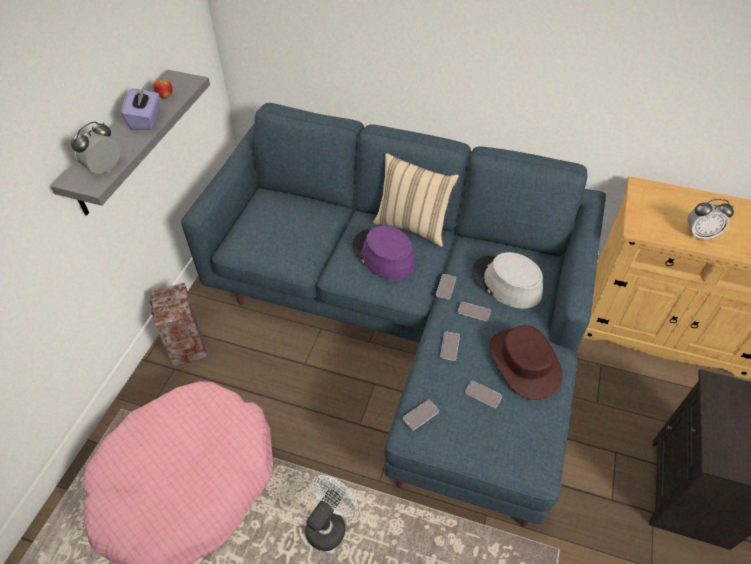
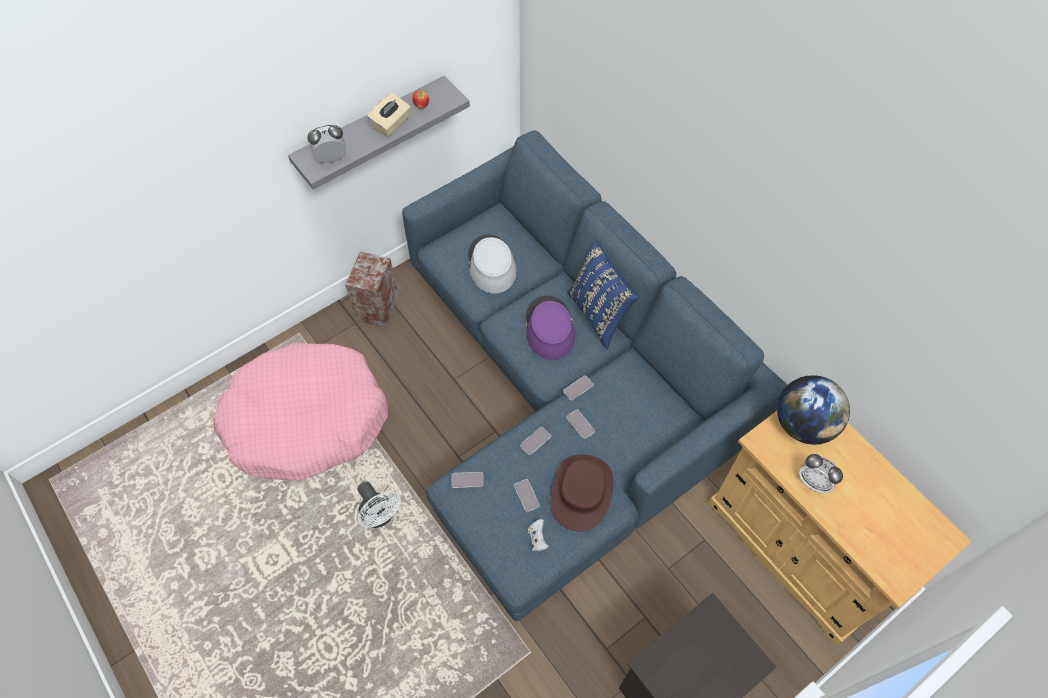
camera: 35 degrees right, 10 degrees up
purple tissue box [121,87,160,130] -> beige tissue box [367,93,410,137]
white fan [305,475,358,551] -> white fan turned 75 degrees clockwise [357,482,401,528]
beige pillow [373,153,459,247] -> blue pillow [567,240,639,350]
grey hat [472,252,543,309] -> grey hat moved to [468,234,516,294]
none -> white game controller [528,519,549,551]
none -> globe [777,375,850,445]

